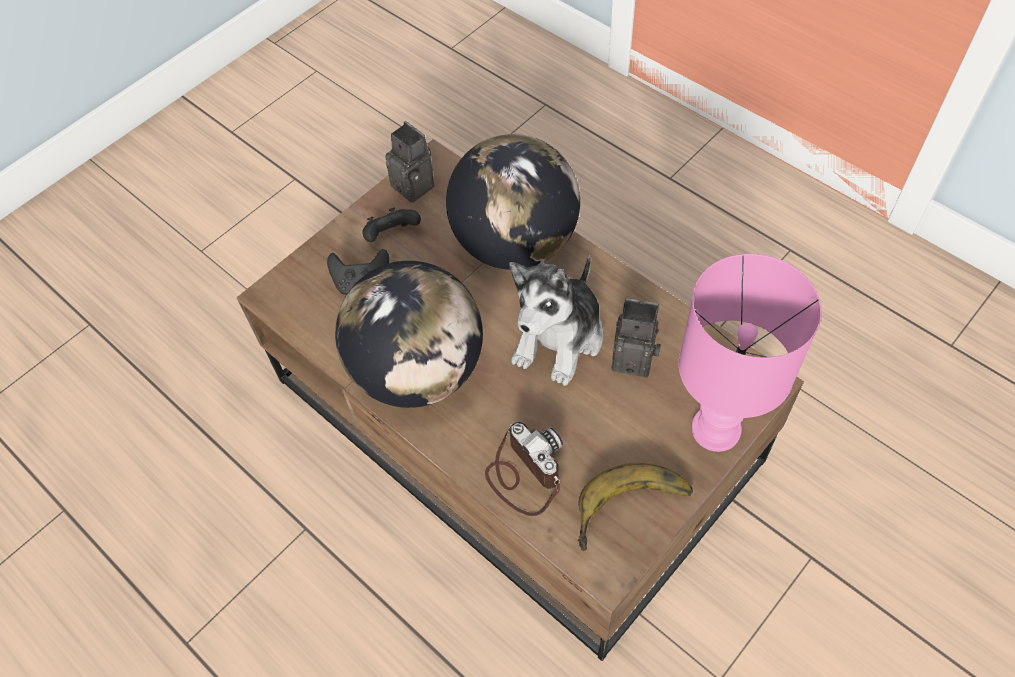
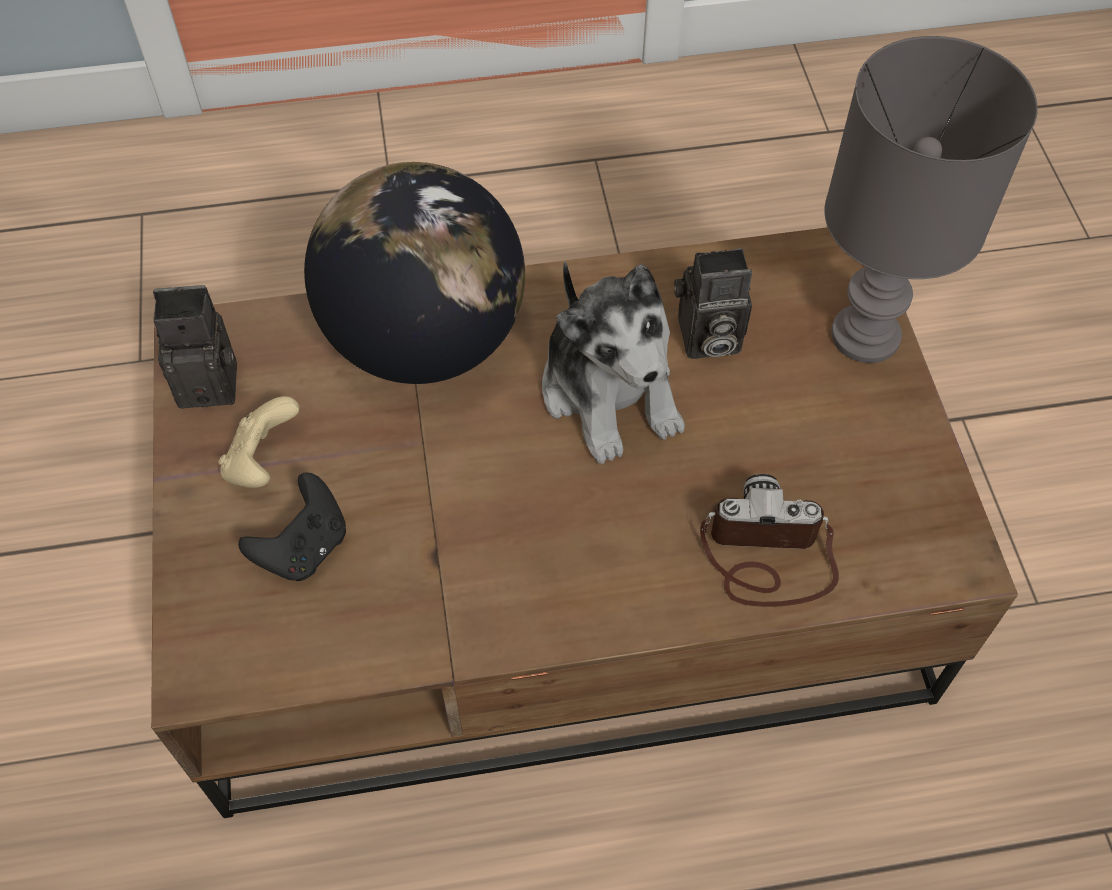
camera: 55 degrees left, 0 degrees up
globe [335,261,483,408] -> none
black game controller [362,208,421,242] -> beige game controller [218,396,300,488]
banana [577,463,693,551] -> none
camera [611,298,661,378] -> camera turned 150 degrees counterclockwise [674,248,752,359]
pink table lamp [679,254,822,452] -> grey table lamp [824,36,1038,363]

